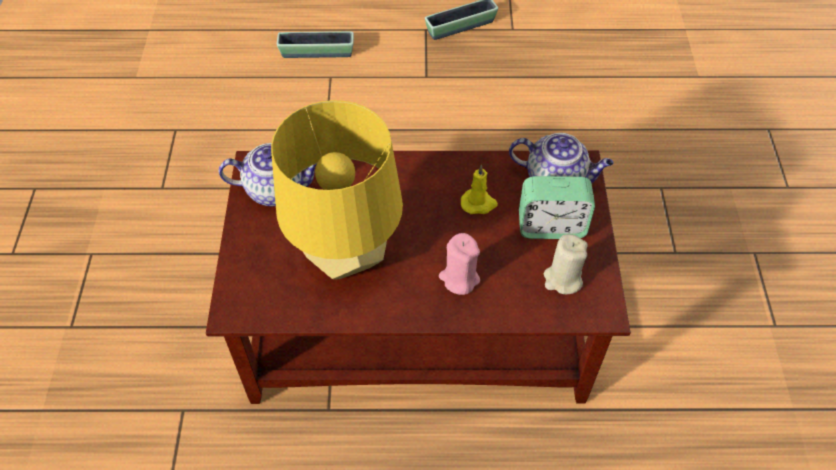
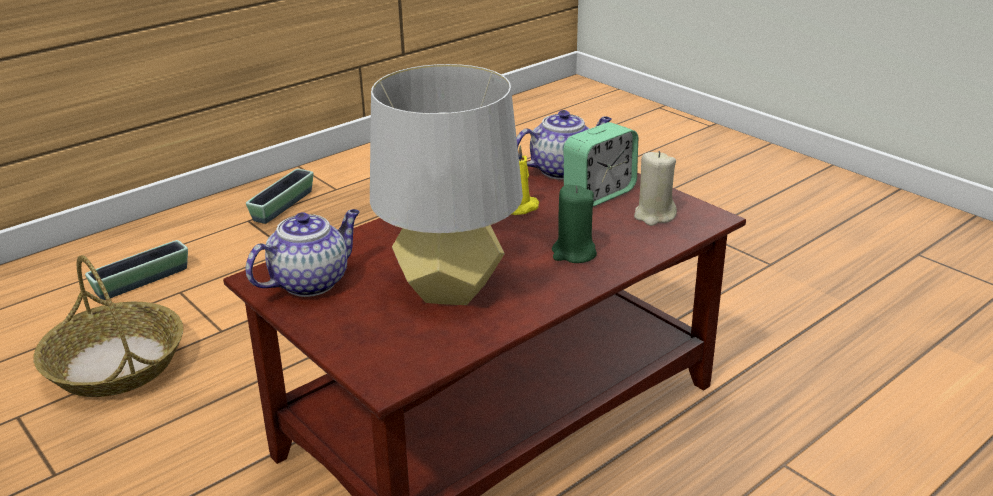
camera: 40 degrees left, 25 degrees down
yellow table lamp [271,100,403,279] -> grey table lamp [370,64,523,305]
pink candle [439,233,480,295] -> green candle [552,185,597,263]
none -> basket [33,255,183,397]

